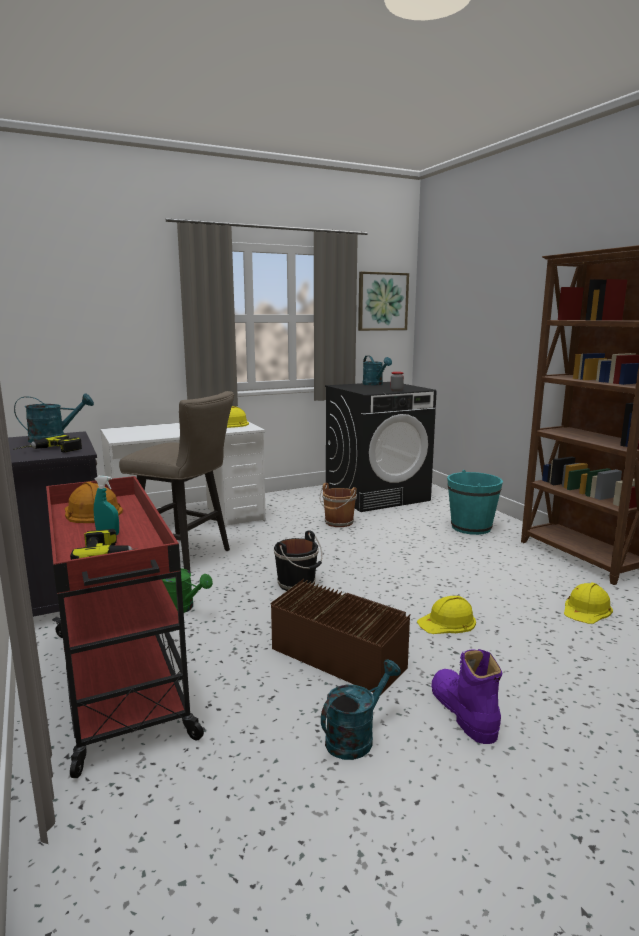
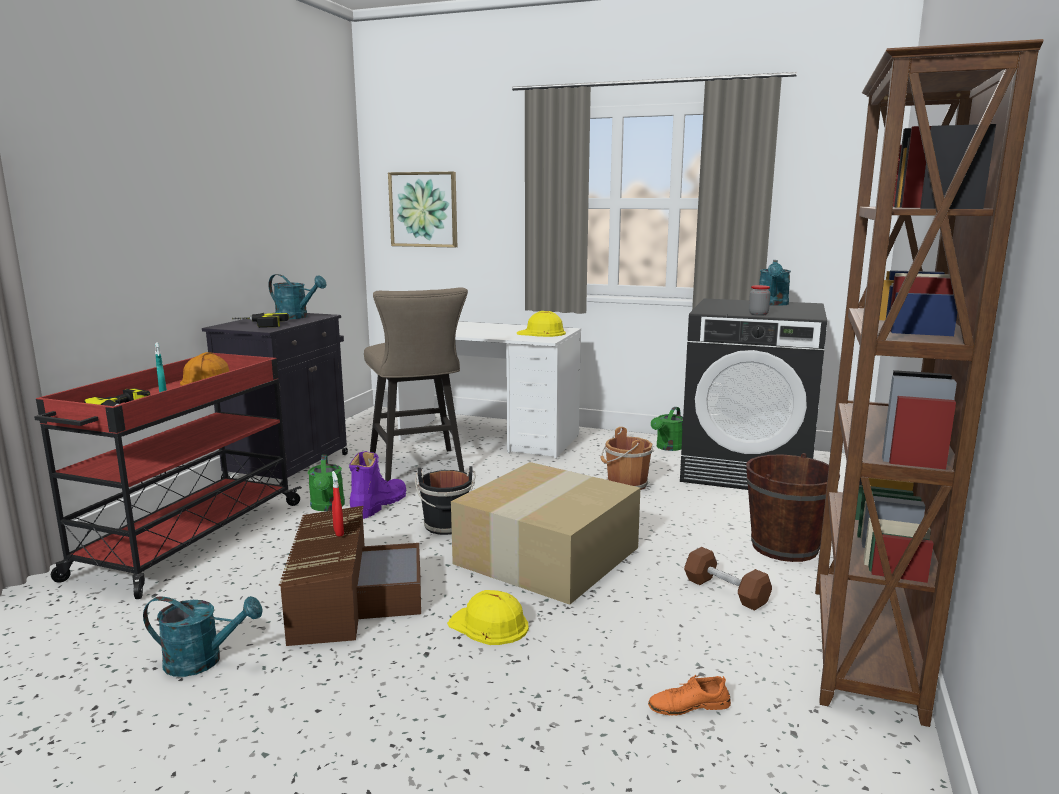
camera: 45 degrees right, 0 degrees up
picture [358,272,409,331] -> picture moved to [388,172,457,248]
purple boot [431,649,502,744] -> purple boot moved to [349,451,406,519]
turquoise bucket [447,470,503,535] -> brown bucket [746,453,840,562]
yellow hard hat [564,582,613,624] -> orange shoe [648,675,731,716]
none -> red spray bottle [332,471,344,537]
none -> cardboard box [451,462,641,605]
none -> green watering can [651,407,683,451]
none -> brown dumbbell [684,547,772,611]

